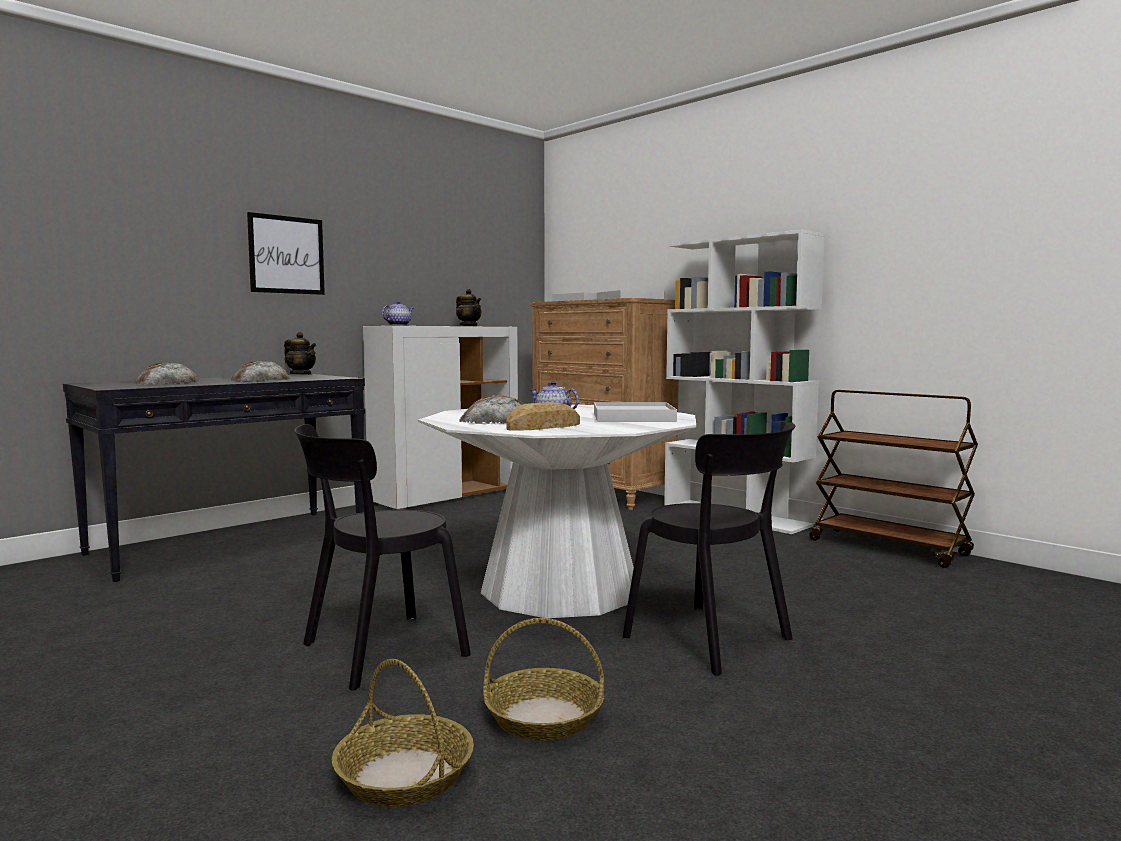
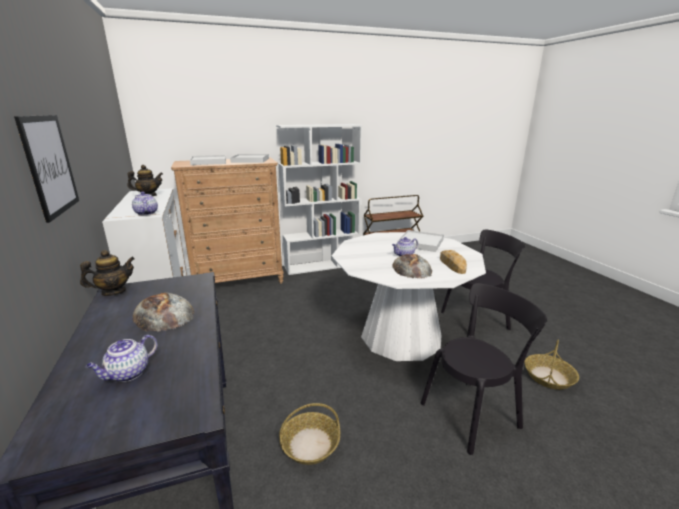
camera: 65 degrees left, 15 degrees up
bread [134,362,199,385] -> teapot [86,335,157,382]
black chair [294,424,471,690] -> black chair turned 105 degrees counterclockwise [421,283,547,455]
basket [332,659,474,807] -> basket moved to [279,403,340,465]

